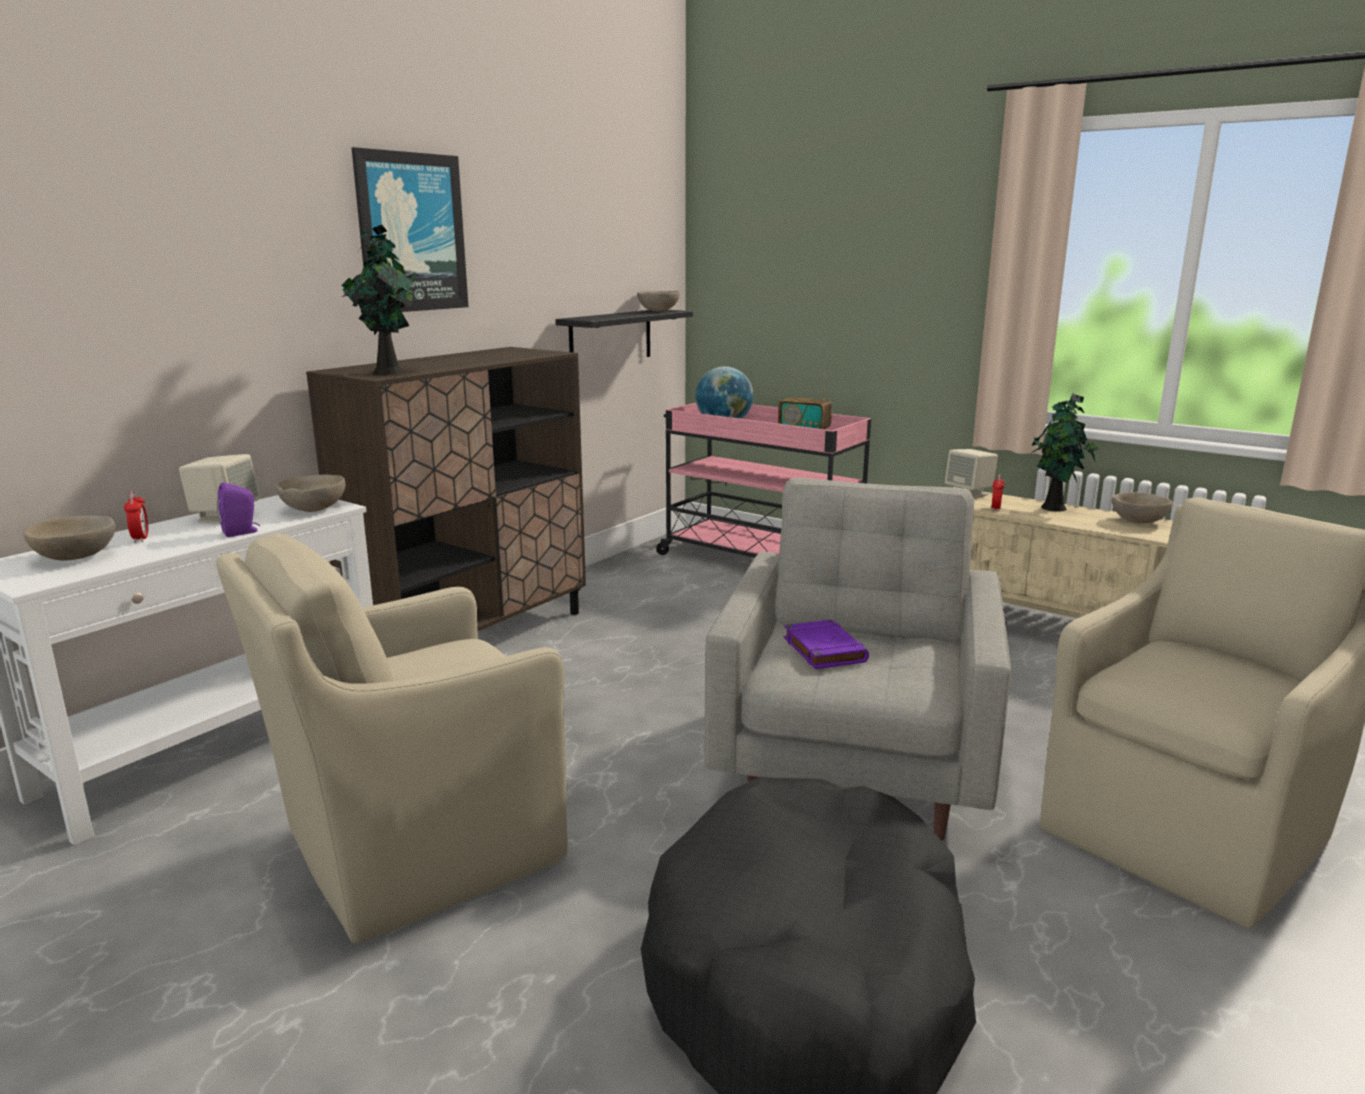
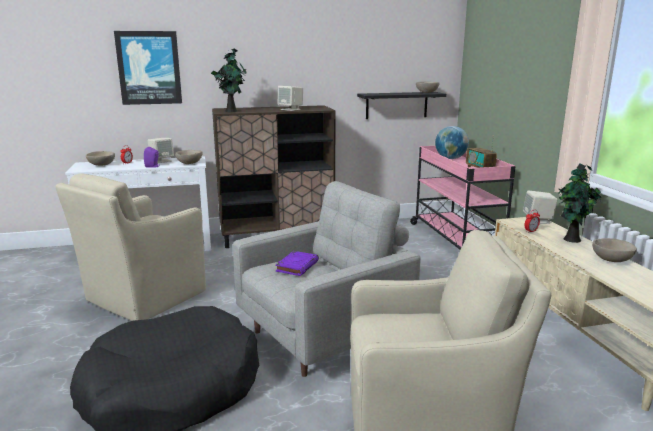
camera: 40 degrees right, 0 degrees up
beige armchair [216,533,568,944] -> beige armchair turned 60 degrees counterclockwise [56,173,206,321]
picture [352,147,469,312] -> picture moved to [114,31,182,105]
none -> beige speaker [278,86,303,111]

